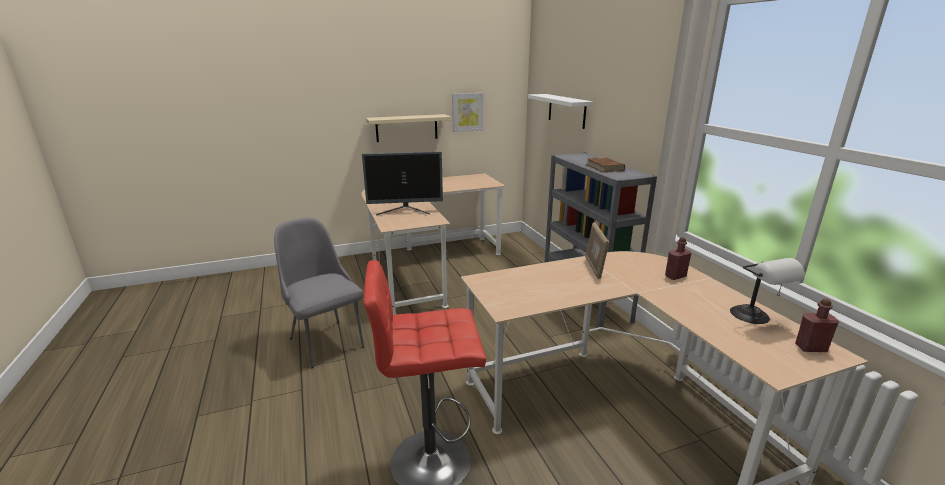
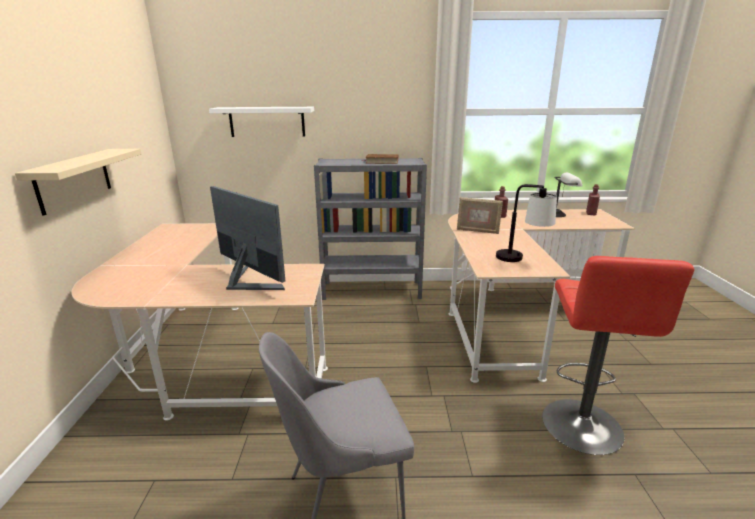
camera: 70 degrees left, 0 degrees up
monitor [362,152,443,216] -> monitor turned 60 degrees counterclockwise [210,186,285,290]
picture [452,93,483,132] -> none
none -> table lamp [496,184,557,262]

